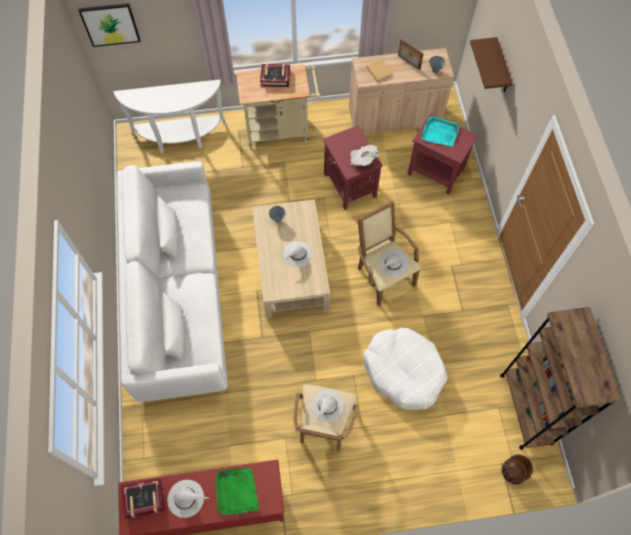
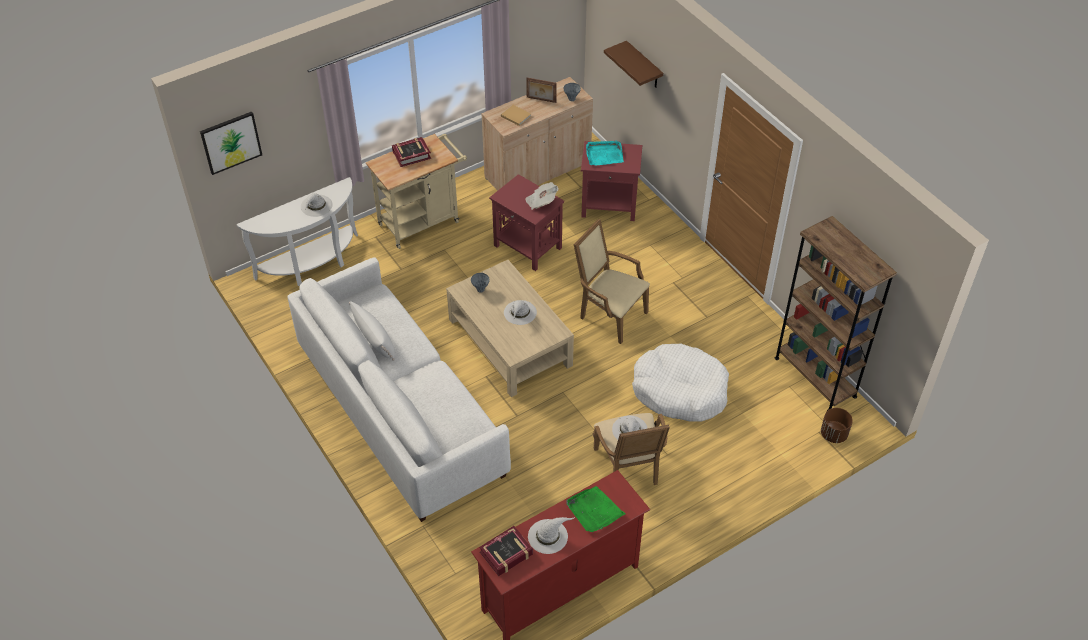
camera: 25 degrees left, 15 degrees down
white pillow [162,292,184,362] -> none
white hat [379,250,408,277] -> white hat moved to [301,193,333,217]

